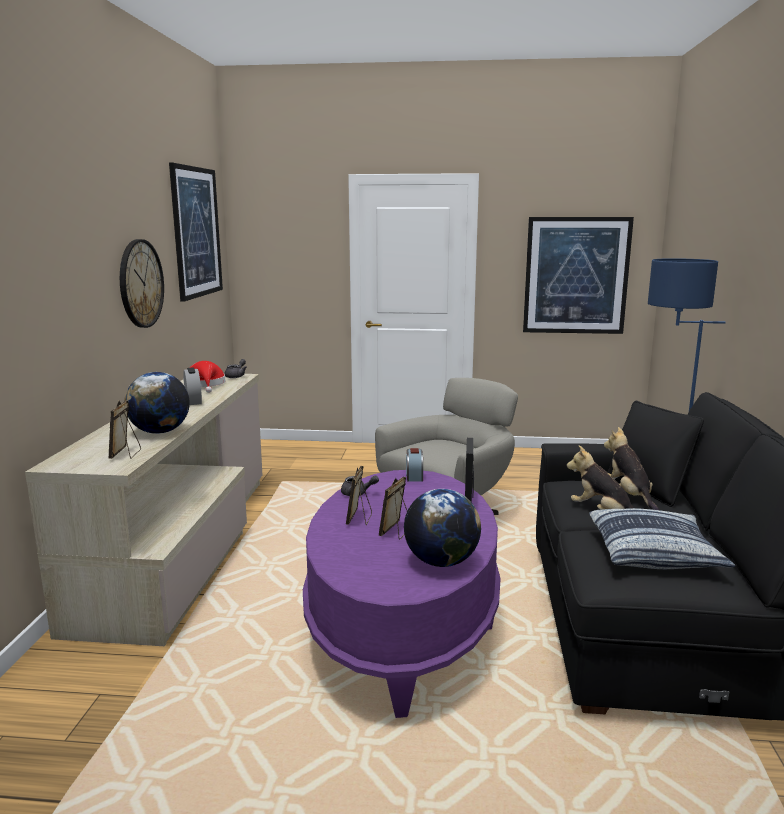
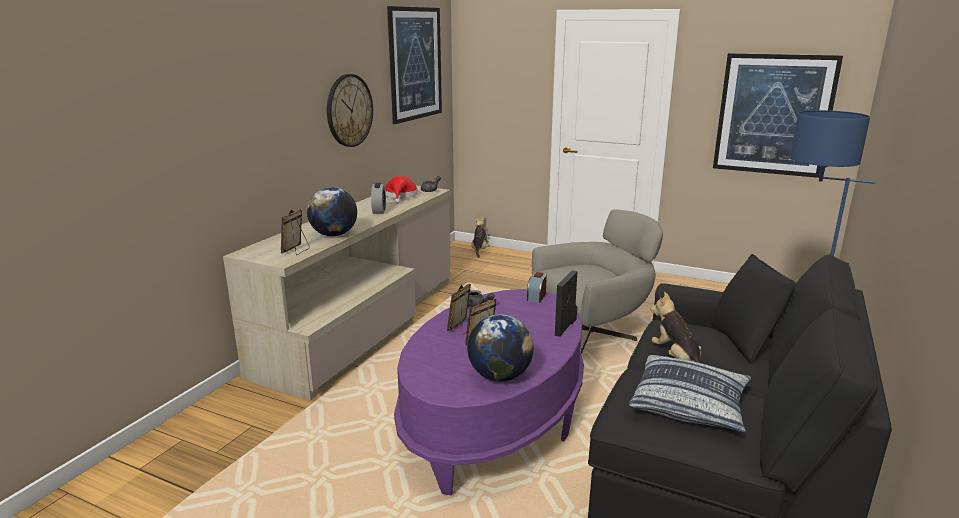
camera: 20 degrees right, 5 degrees up
plush toy [604,427,659,510] -> plush toy moved to [471,216,490,258]

